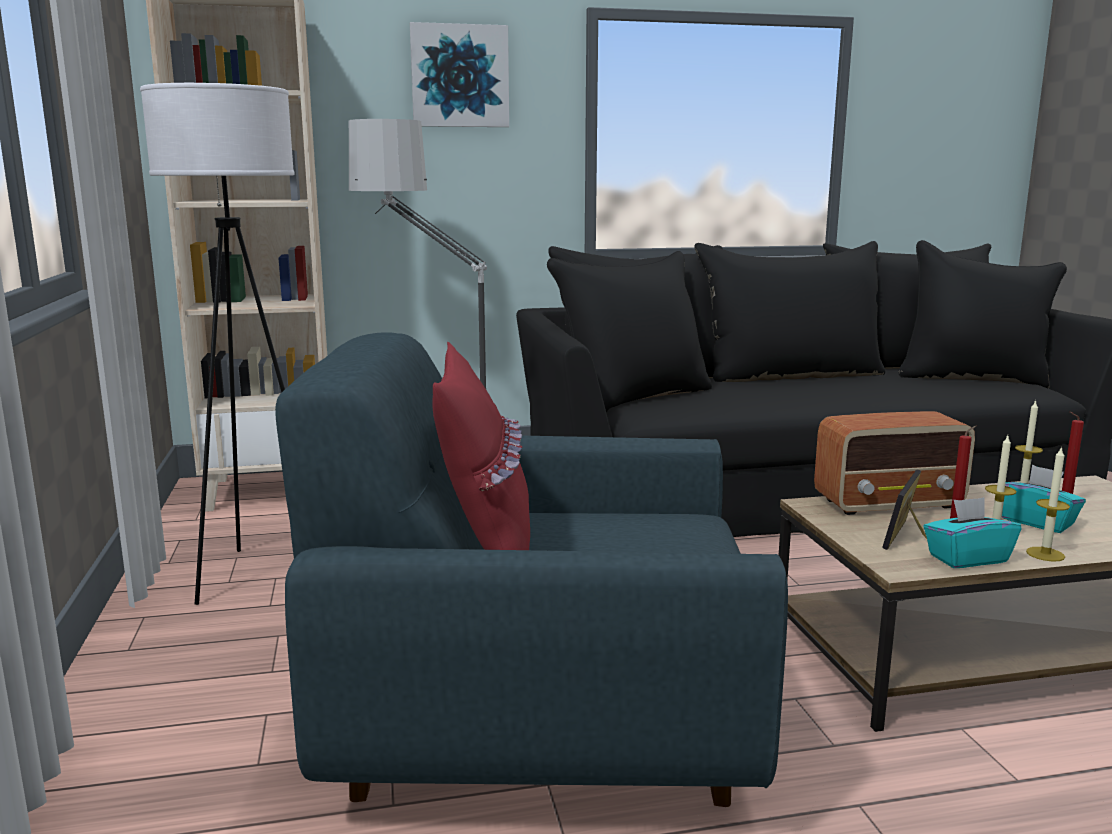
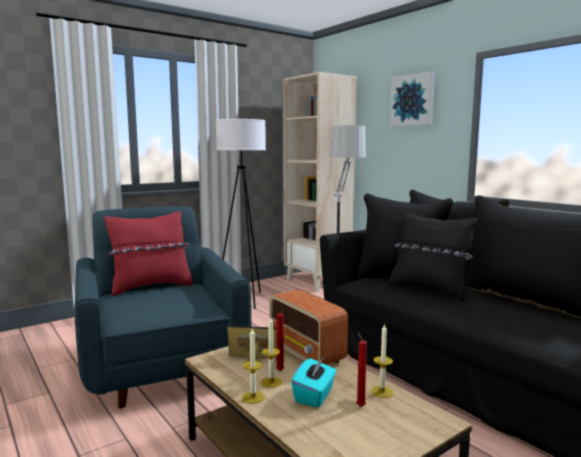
camera: 65 degrees right, 5 degrees down
turquoise tissue box [923,497,1022,568] -> none
none -> black pillow [388,211,478,301]

